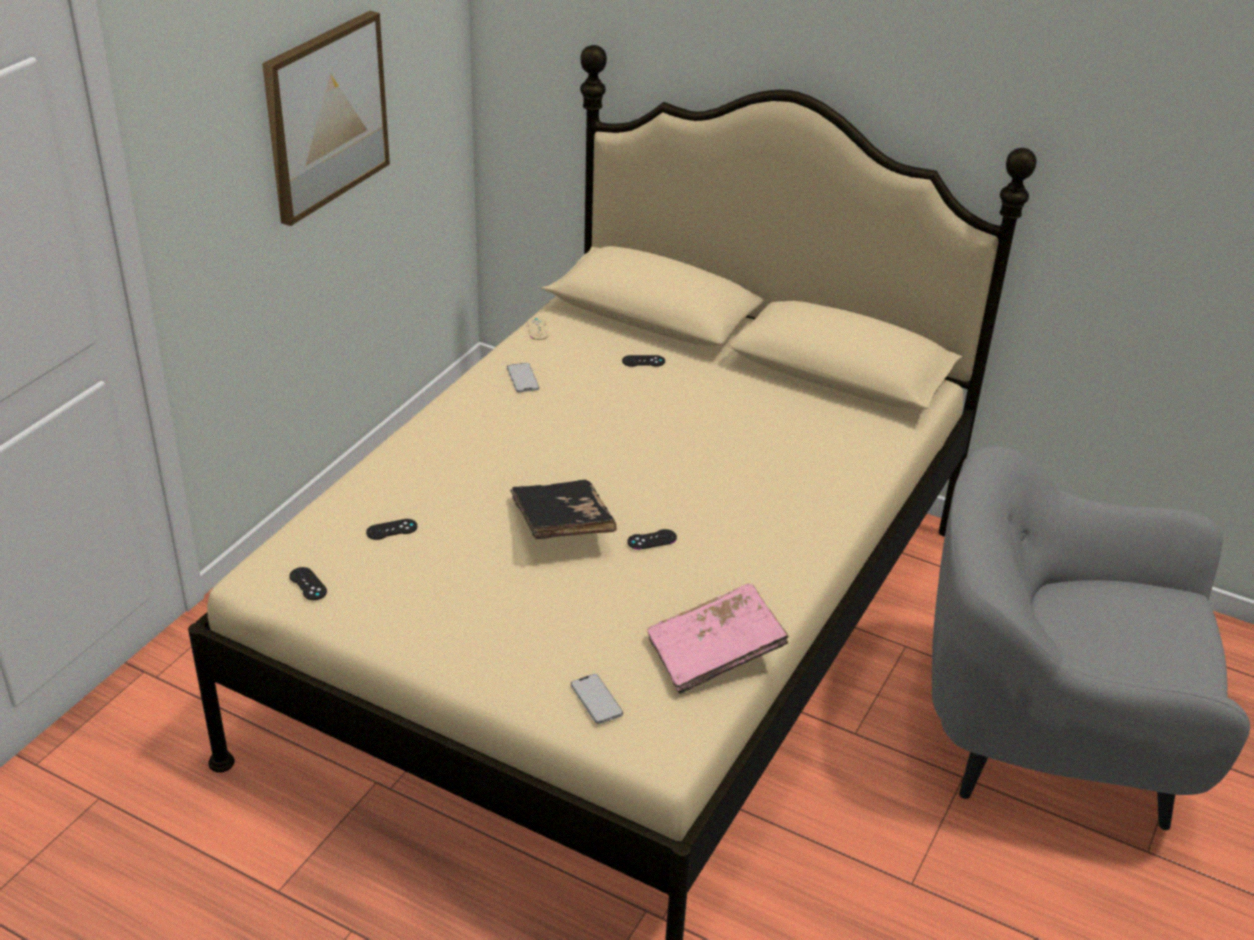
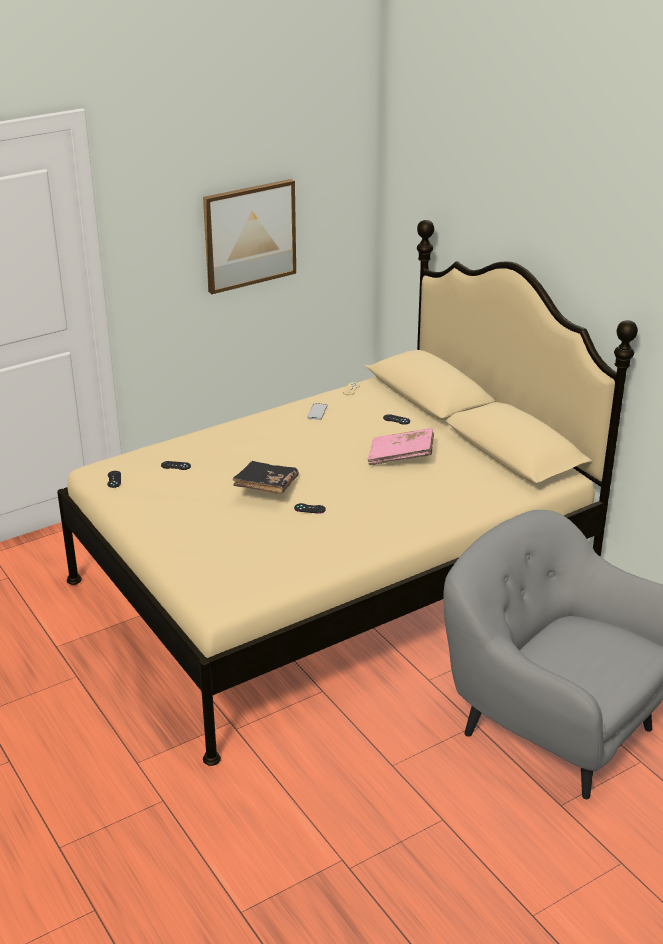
camera: 30 degrees right, 5 degrees down
phone [571,674,623,724] -> none
pink book [647,584,789,694] -> pink book moved to [368,428,434,465]

